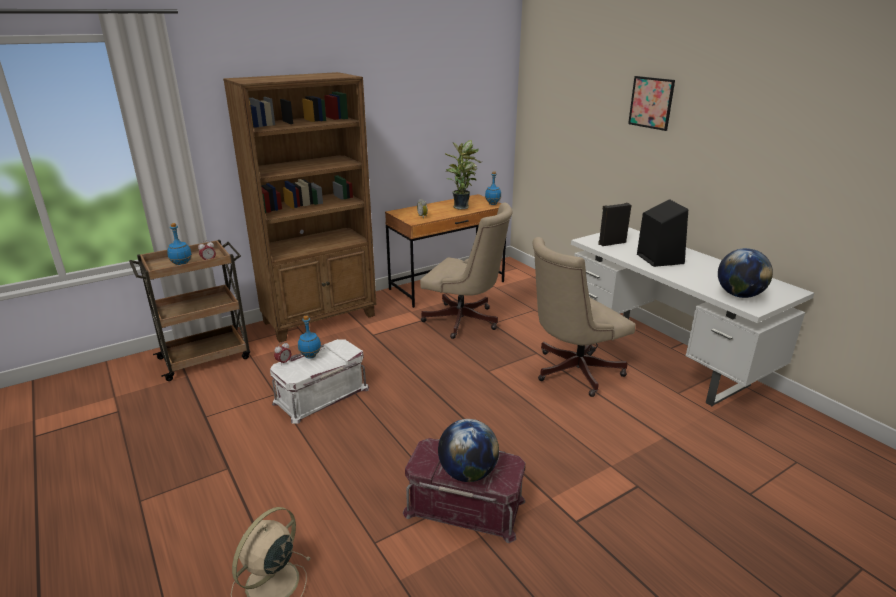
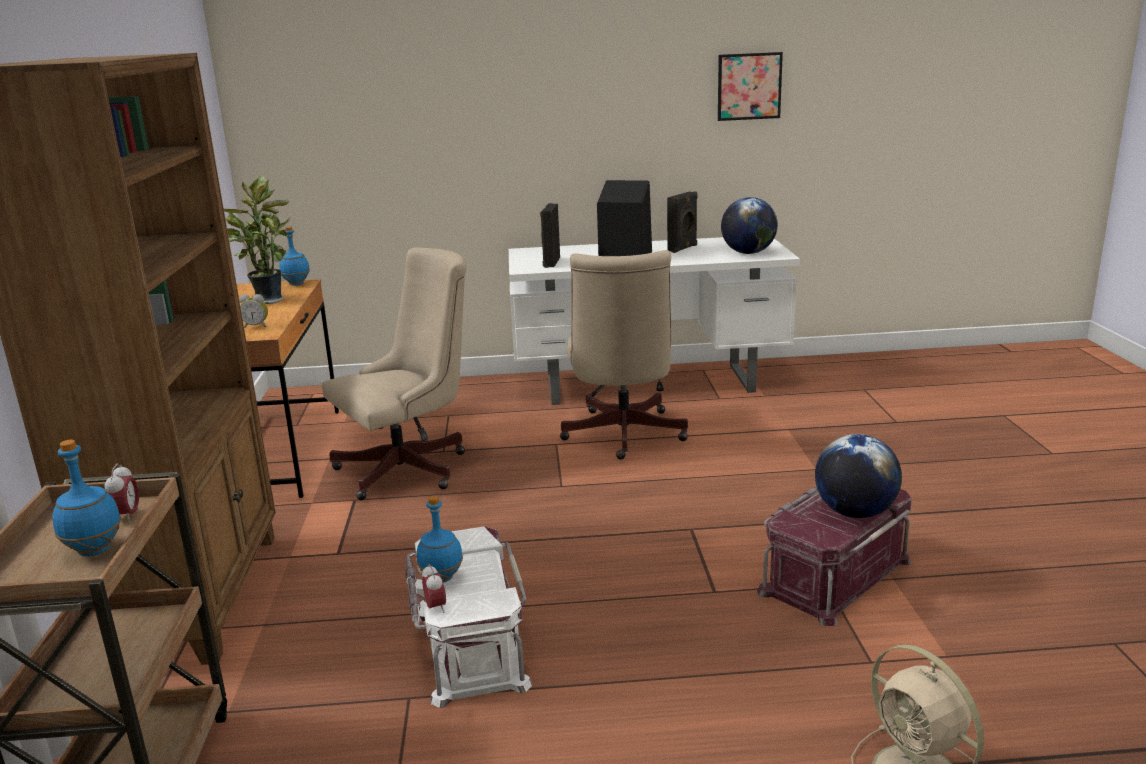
camera: 60 degrees left, 5 degrees down
picture [628,76,675,131] -> picture moved to [718,52,783,121]
none -> black speaker [667,192,698,253]

